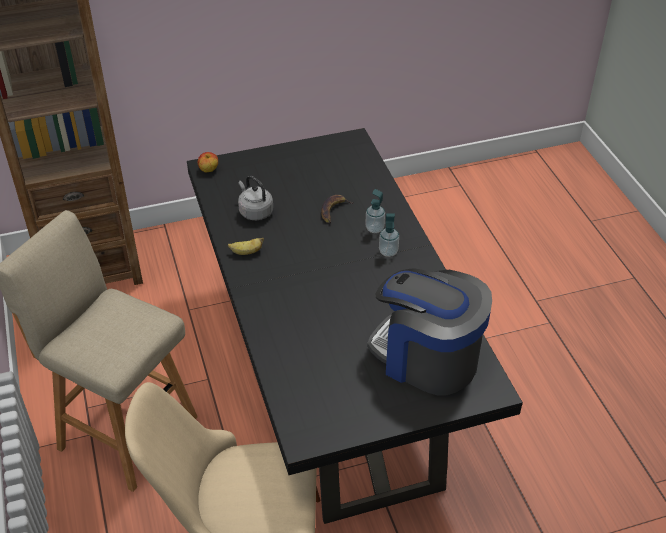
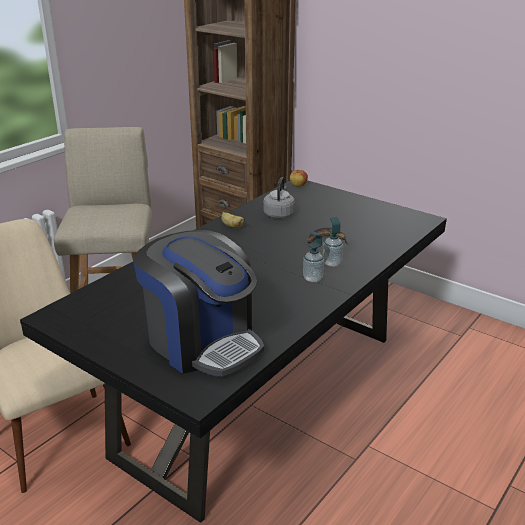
camera: 55 degrees right, 15 degrees down
coffee machine [367,268,492,396] -> coffee machine turned 135 degrees clockwise [134,230,264,377]

